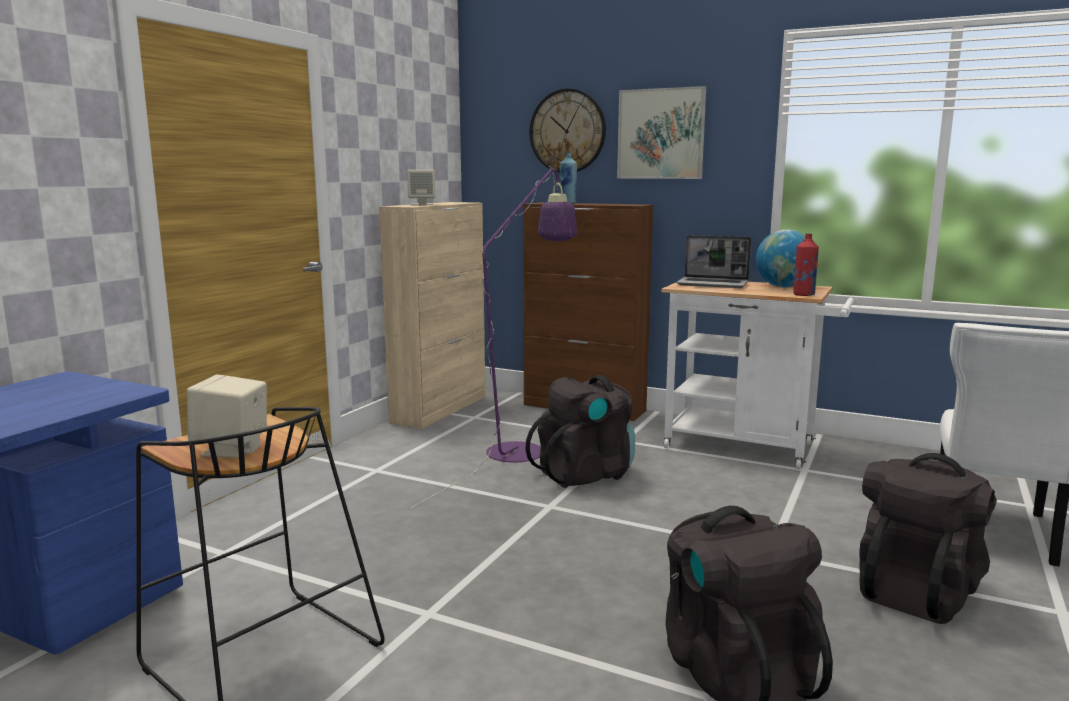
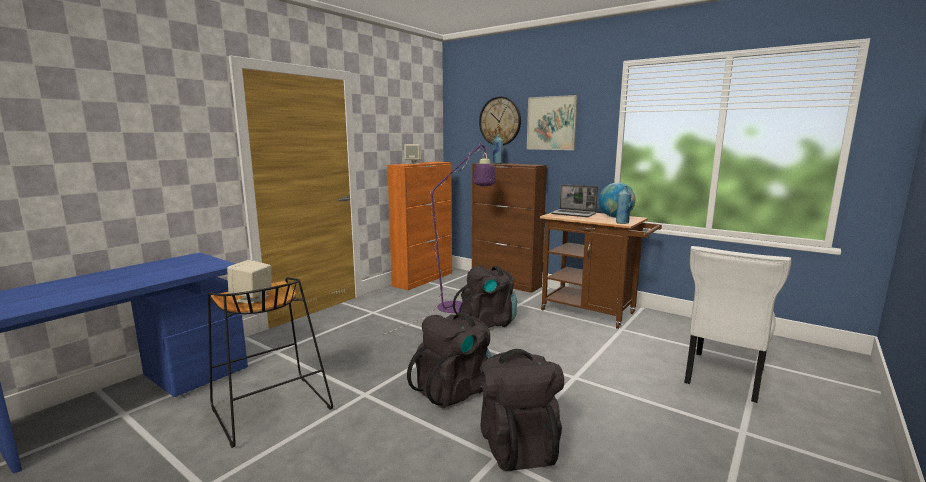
camera: 10 degrees right, 0 degrees up
beige cabinet [379,202,485,429] -> orange cabinet [387,162,452,290]
white cart [661,282,857,469] -> brown cart [540,213,662,329]
red bottle [793,233,819,296] -> blue bottle [616,186,631,224]
black backpack [859,453,997,624] -> black backpack moved to [407,312,491,408]

